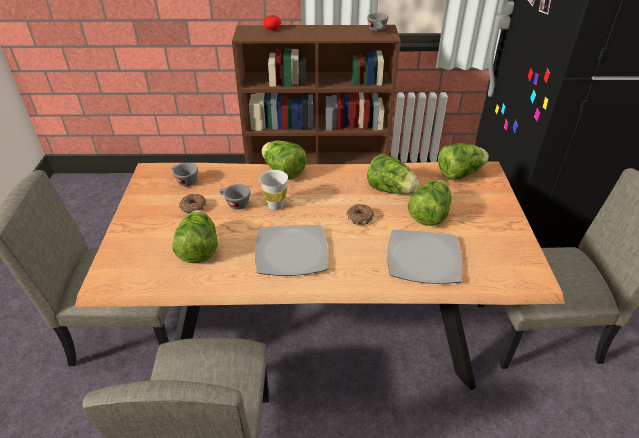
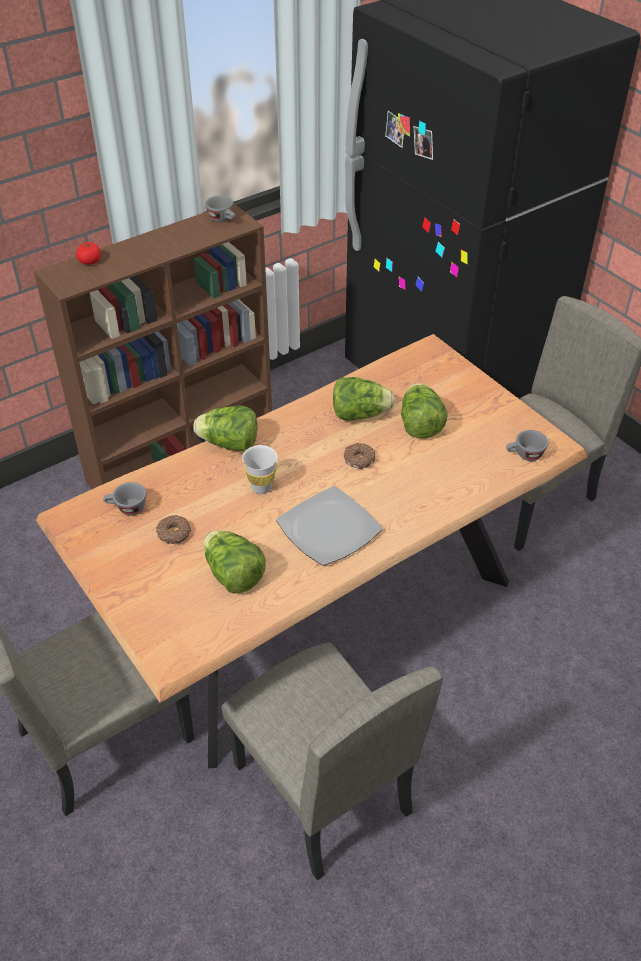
camera: 35 degrees left, 5 degrees up
grey cup [219,184,250,210] -> grey cup moved to [506,430,549,461]
plate [387,230,462,284] -> none
lettuce [438,143,489,180] -> none

